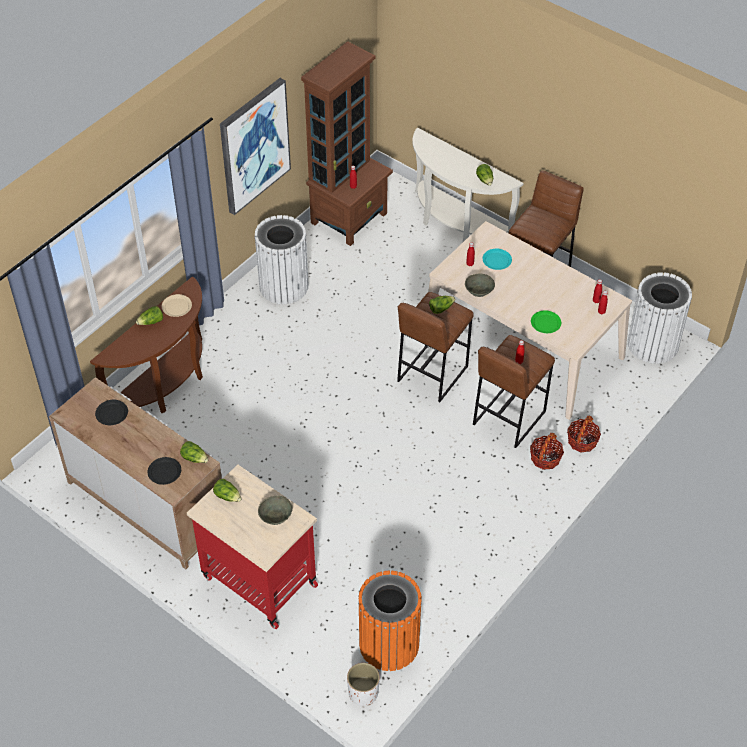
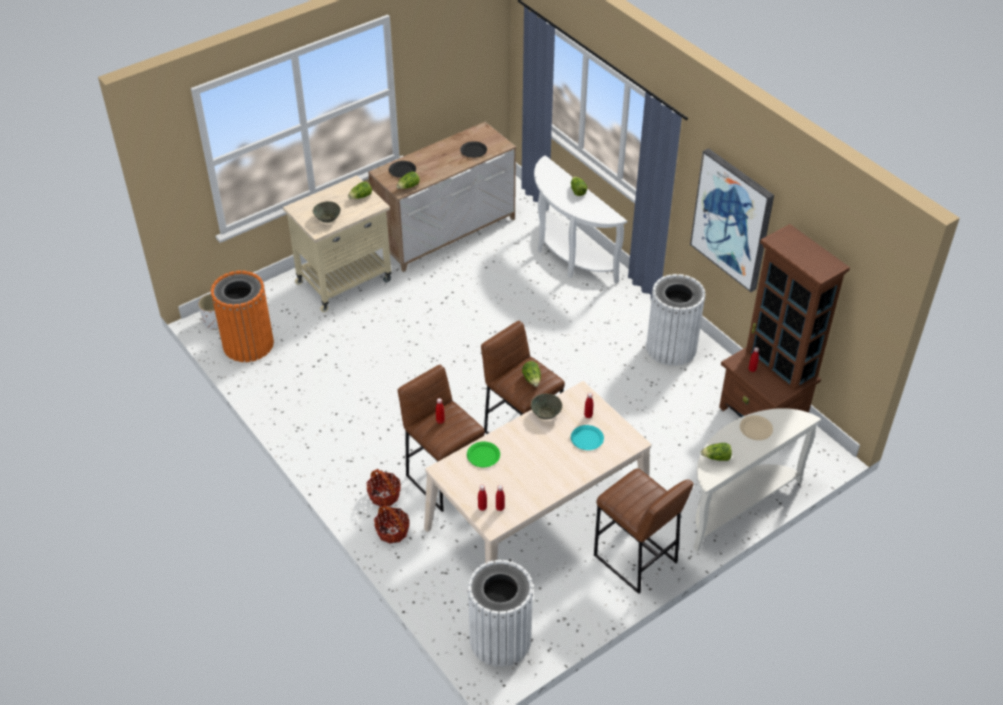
camera: 105 degrees right, 5 degrees down
brown console table [90,276,203,413] -> white console table [534,155,627,284]
beige plate [162,294,192,317] -> beige plate moved to [740,415,773,440]
red cart [187,465,318,629] -> beige cart [283,175,392,312]

